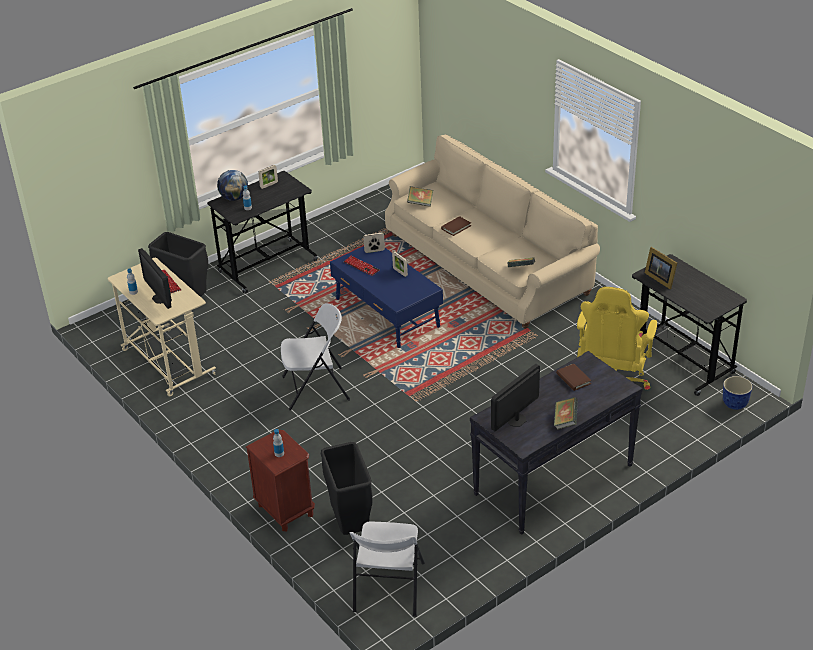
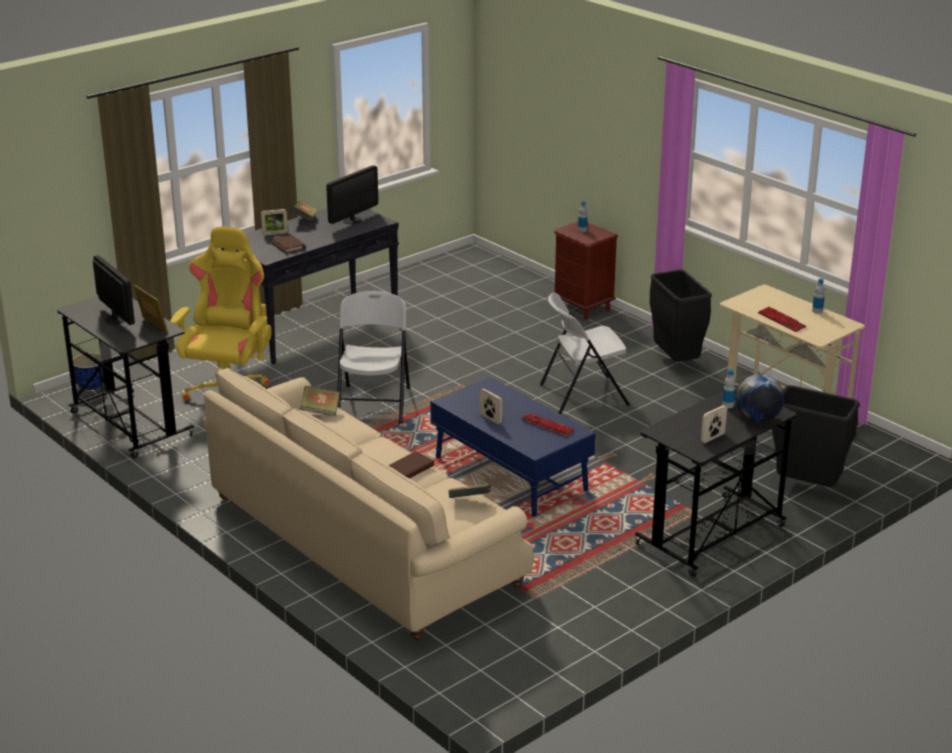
camera: 175 degrees right, 10 degrees down
monitor [138,248,172,309] -> monitor moved to [93,255,135,325]
black trash can [321,442,372,535] -> black trash can moved to [650,269,712,362]
white chair [350,522,425,617] -> white chair moved to [338,291,410,424]
picture frame [363,233,385,253] -> picture frame moved to [261,209,288,235]

